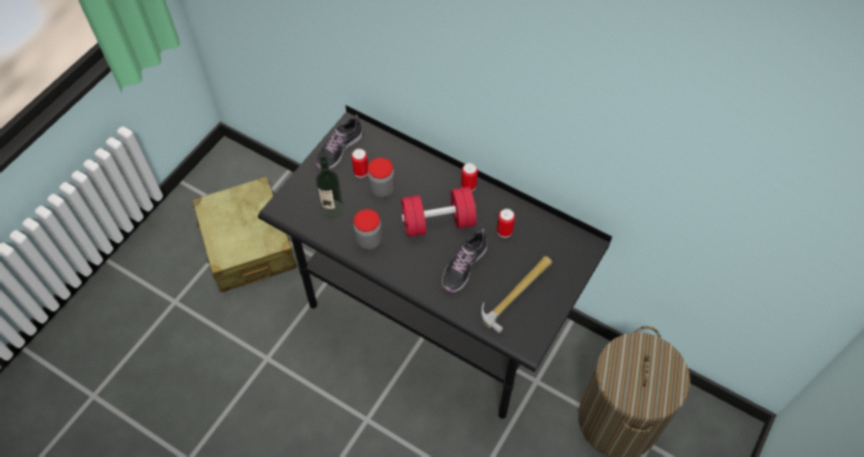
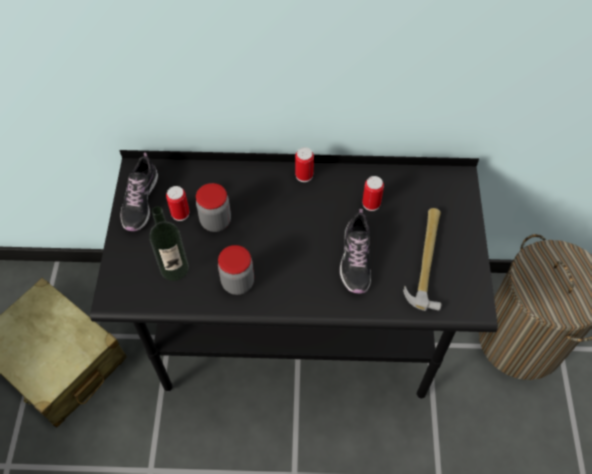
camera: 30 degrees left, 0 degrees up
red dumbbell [401,187,476,237] -> none

